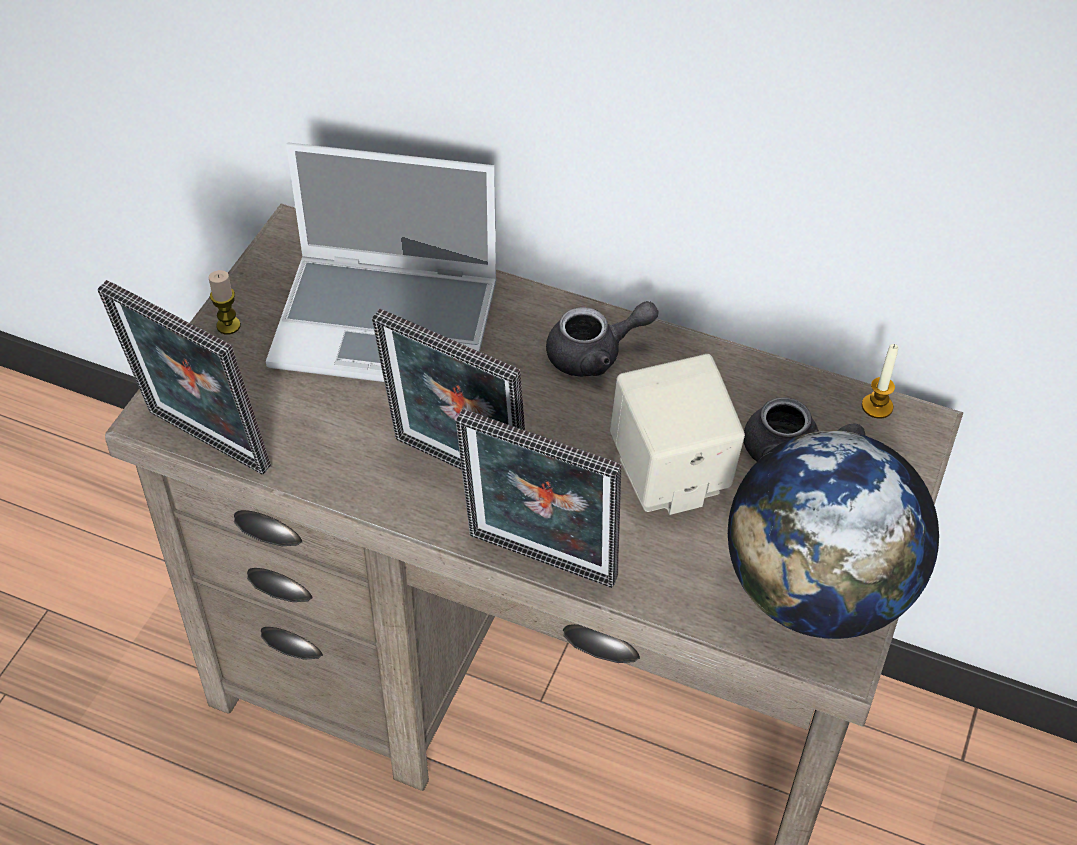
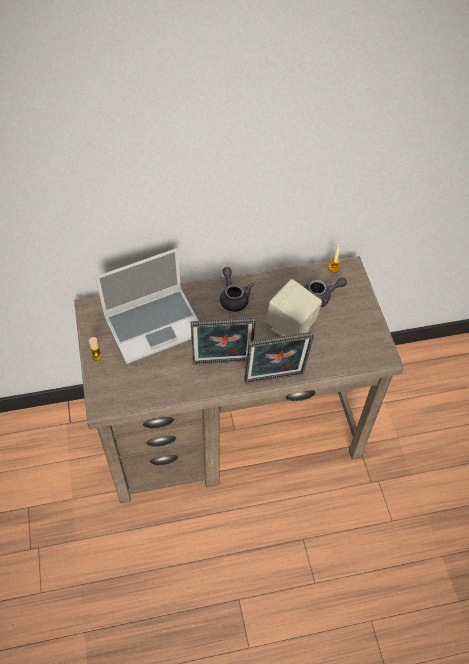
camera: 35 degrees left, 5 degrees up
picture frame [97,280,271,475] -> none
grey teapot [546,301,659,377] -> grey teapot turned 60 degrees counterclockwise [220,267,254,312]
globe [728,430,939,639] -> none

